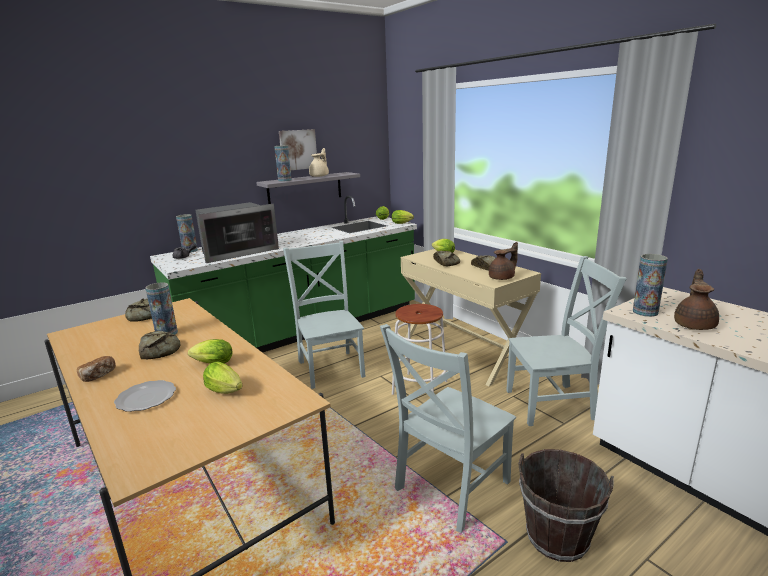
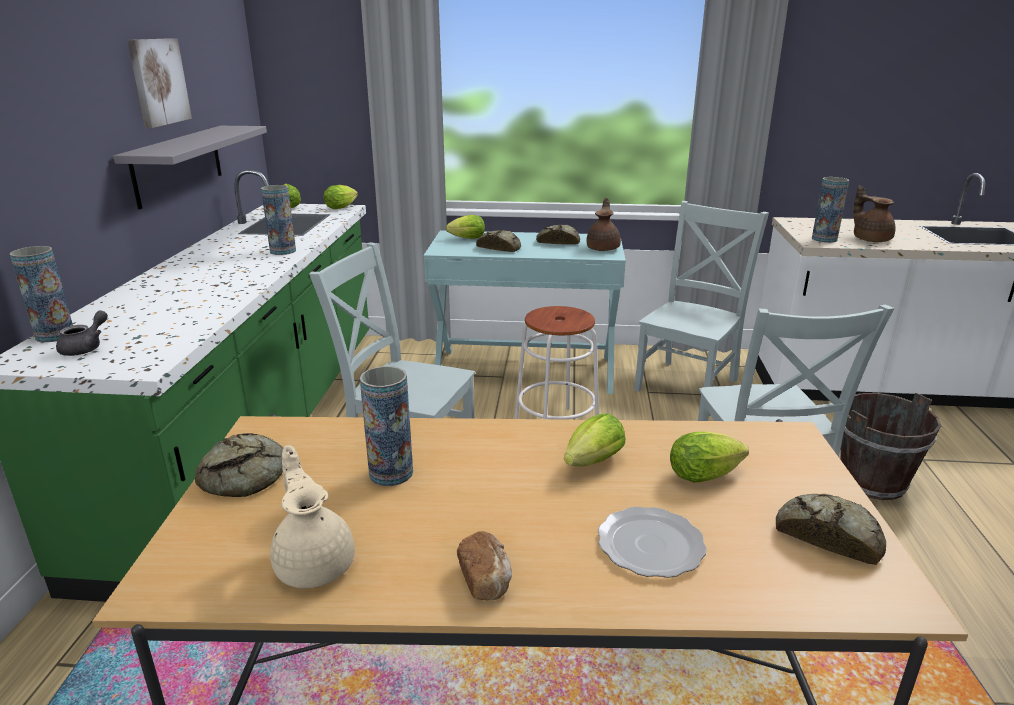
camera: 50 degrees left, 5 degrees up
bread [139,331,181,359] -> bread moved to [776,494,886,565]
microwave [196,202,279,263] -> none
vase [274,145,291,182] -> vase moved to [261,185,296,255]
beige teapot [309,148,329,177] -> beige teapot moved to [270,445,355,588]
beige desk [401,249,541,386] -> turquoise desk [424,230,626,394]

